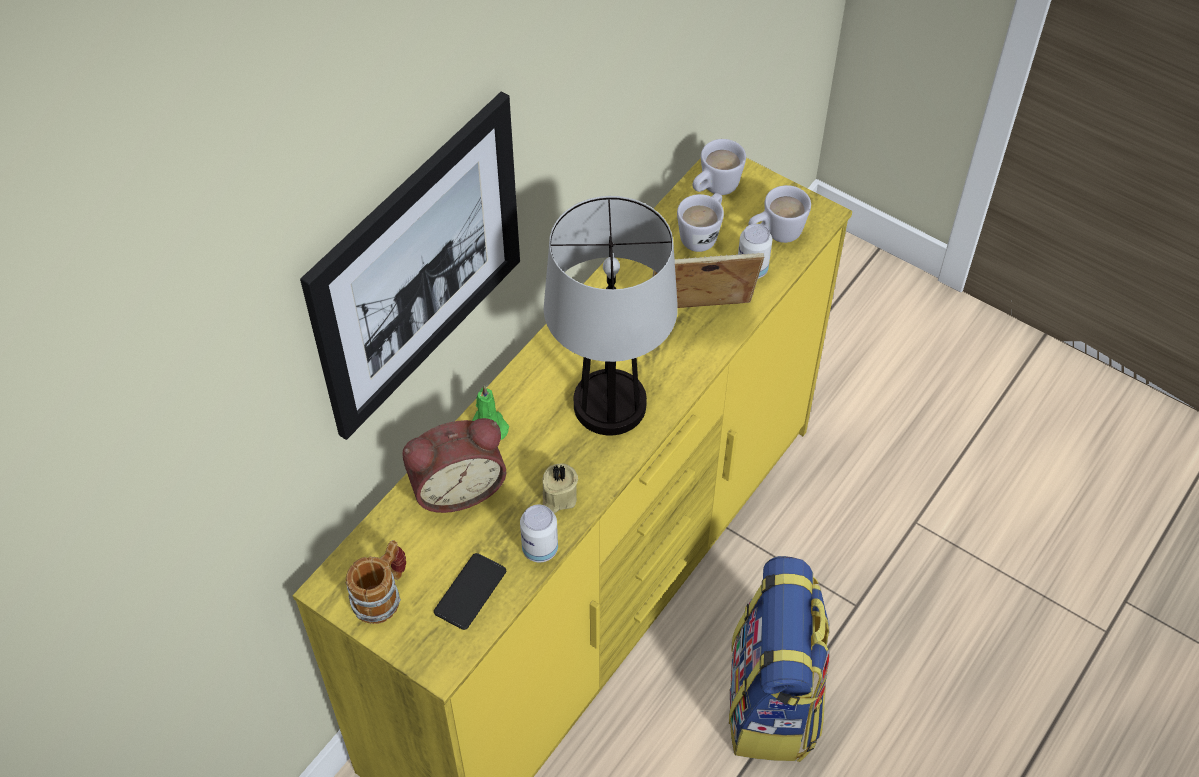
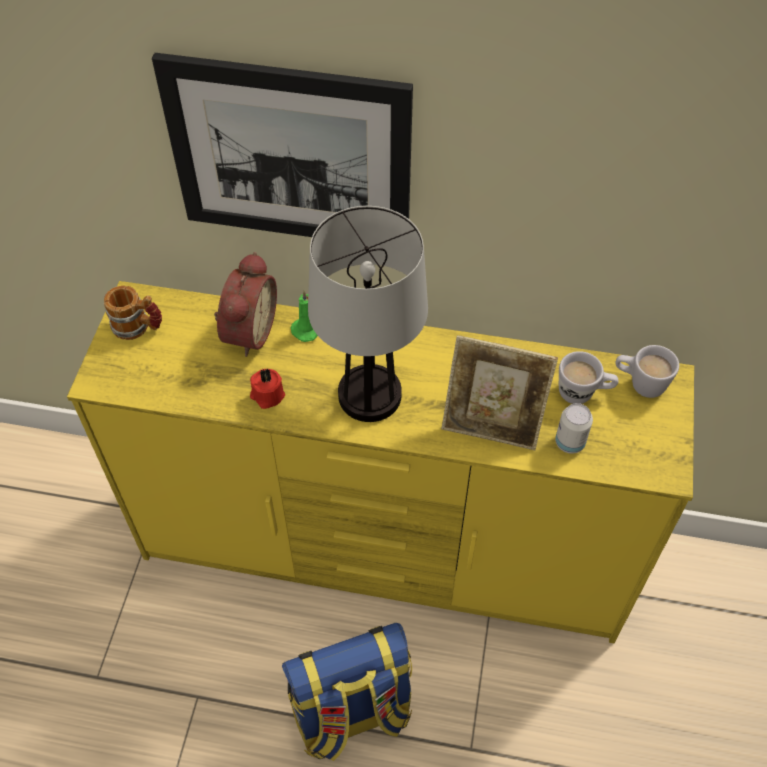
camera: 65 degrees right, 0 degrees up
alarm clock [402,418,506,513] -> alarm clock turned 120 degrees counterclockwise [214,252,277,357]
phone [434,553,506,630] -> none
can [520,504,558,562] -> none
beige candle [543,464,578,513] -> red candle [250,368,285,409]
picture frame [653,253,764,308] -> picture frame turned 135 degrees clockwise [441,335,558,450]
white mug [749,185,811,243] -> none

